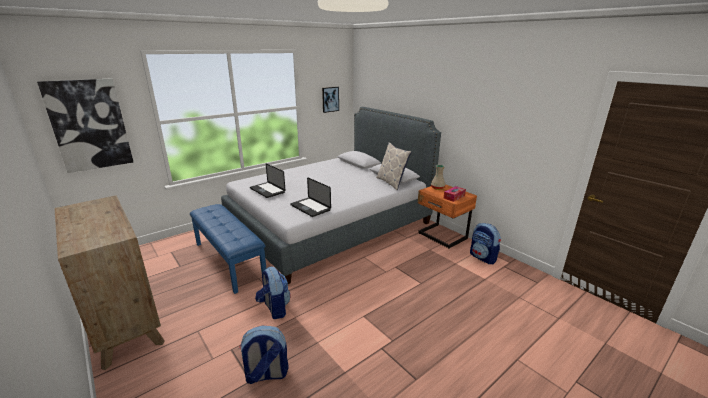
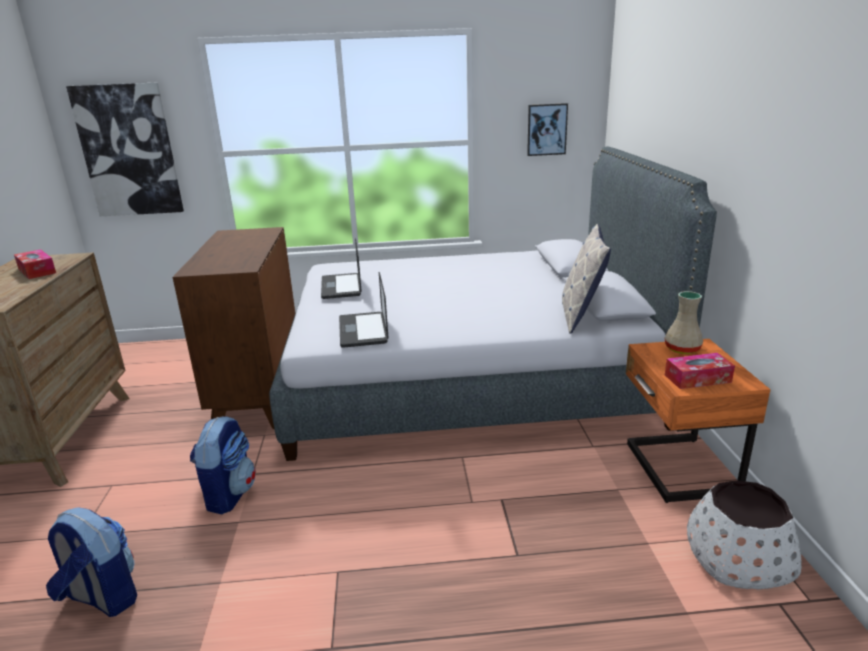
camera: 35 degrees right, 0 degrees up
blue bench [190,204,266,294] -> brown dresser [173,227,295,429]
backpack [470,223,501,264] -> white planter [687,480,801,590]
none -> tissue box [14,249,56,279]

